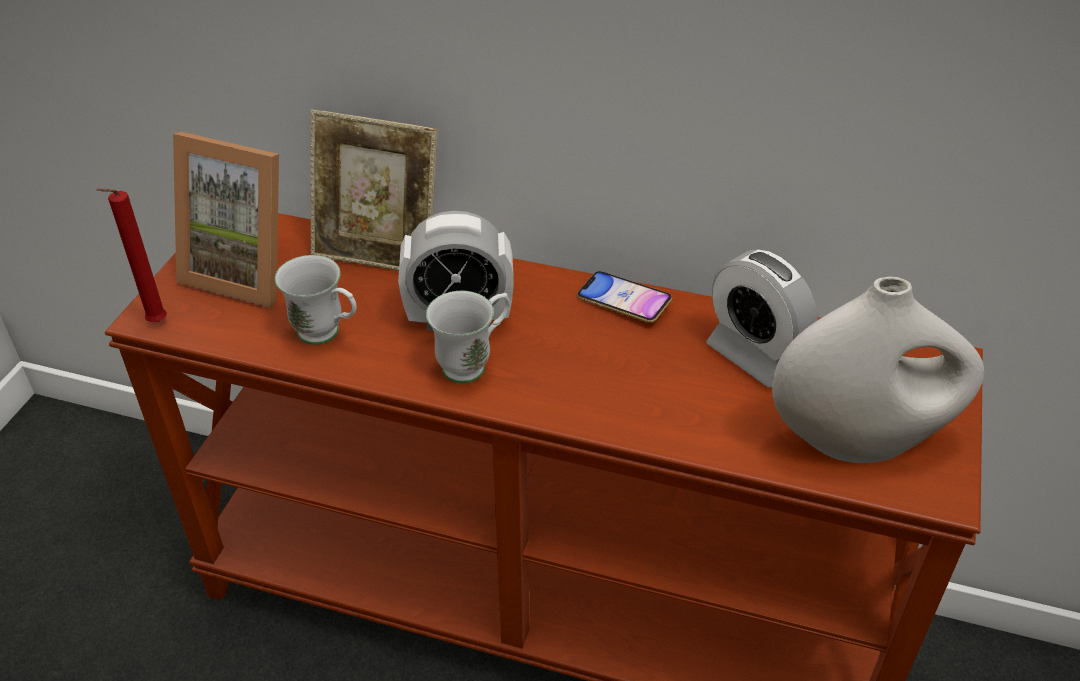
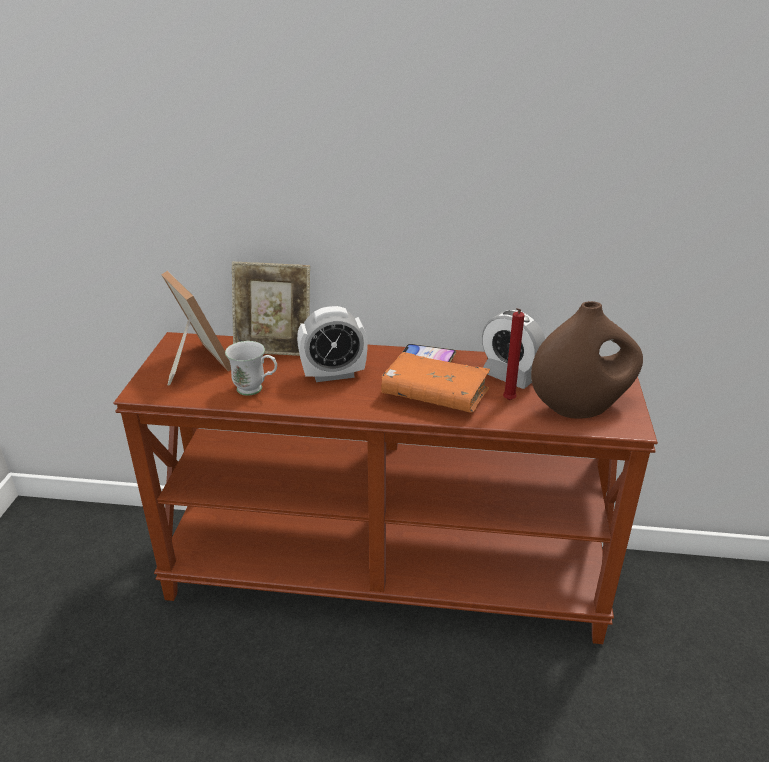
camera: 10 degrees left, 10 degrees down
red candle [97,188,167,322] -> red candle moved to [503,308,525,400]
picture frame [173,132,279,308] -> picture frame turned 135 degrees counterclockwise [161,271,231,386]
white mug [426,291,510,383] -> none
white vase [772,277,984,463] -> brown vase [531,301,643,419]
none -> orange book [381,352,490,413]

